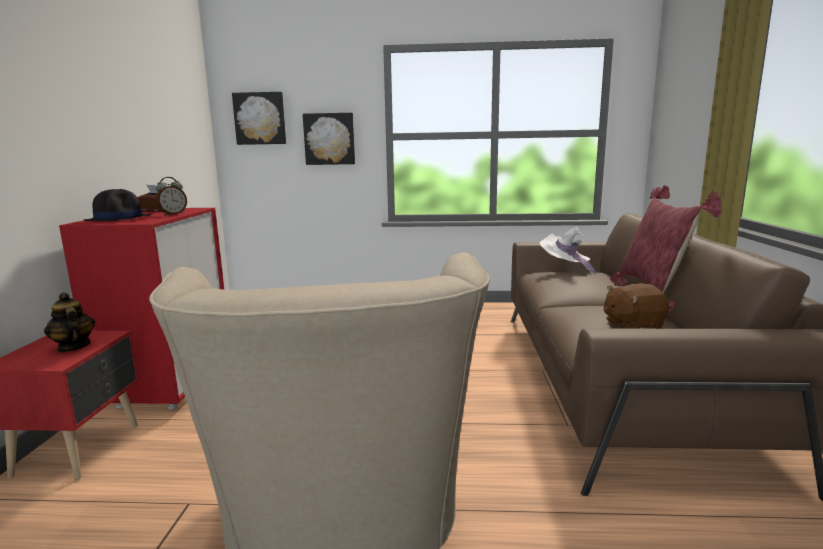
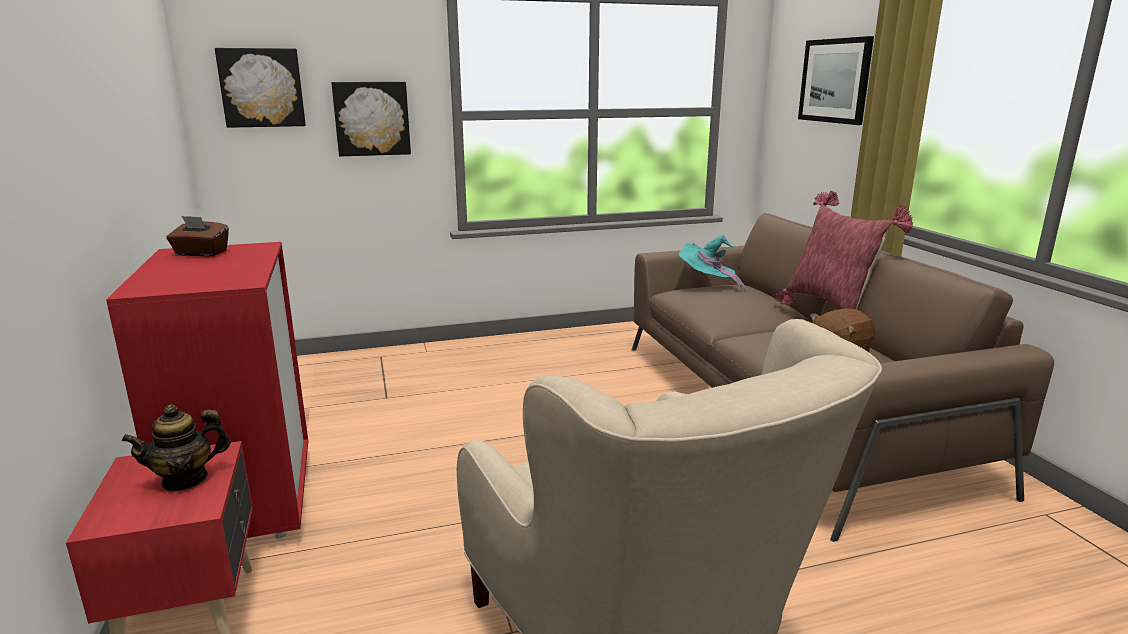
camera: 20 degrees left, 5 degrees up
teapot [44,292,95,352] -> teapot turned 60 degrees counterclockwise [122,404,231,491]
black hat [84,189,151,221] -> none
alarm clock [155,177,187,215] -> none
white hat [539,227,596,275] -> turquoise hat [678,235,746,292]
none -> picture [798,36,874,125]

